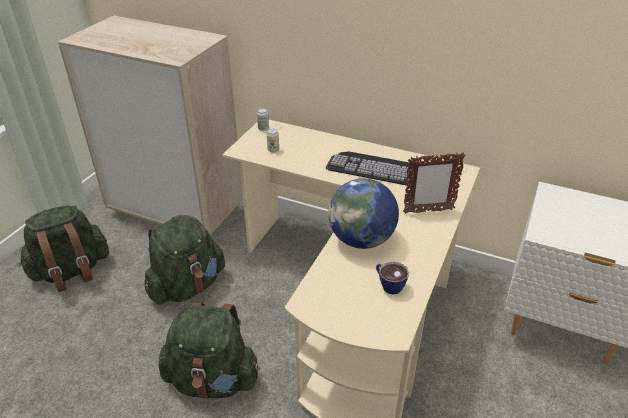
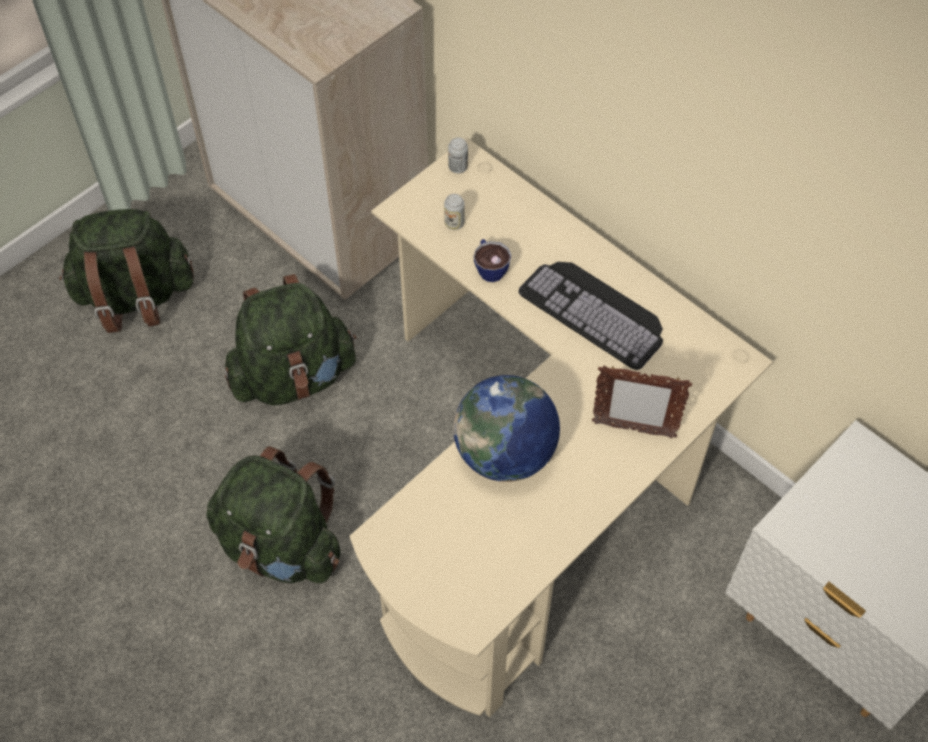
camera: 20 degrees right, 20 degrees up
cup [376,262,409,295] -> cup moved to [474,239,511,282]

